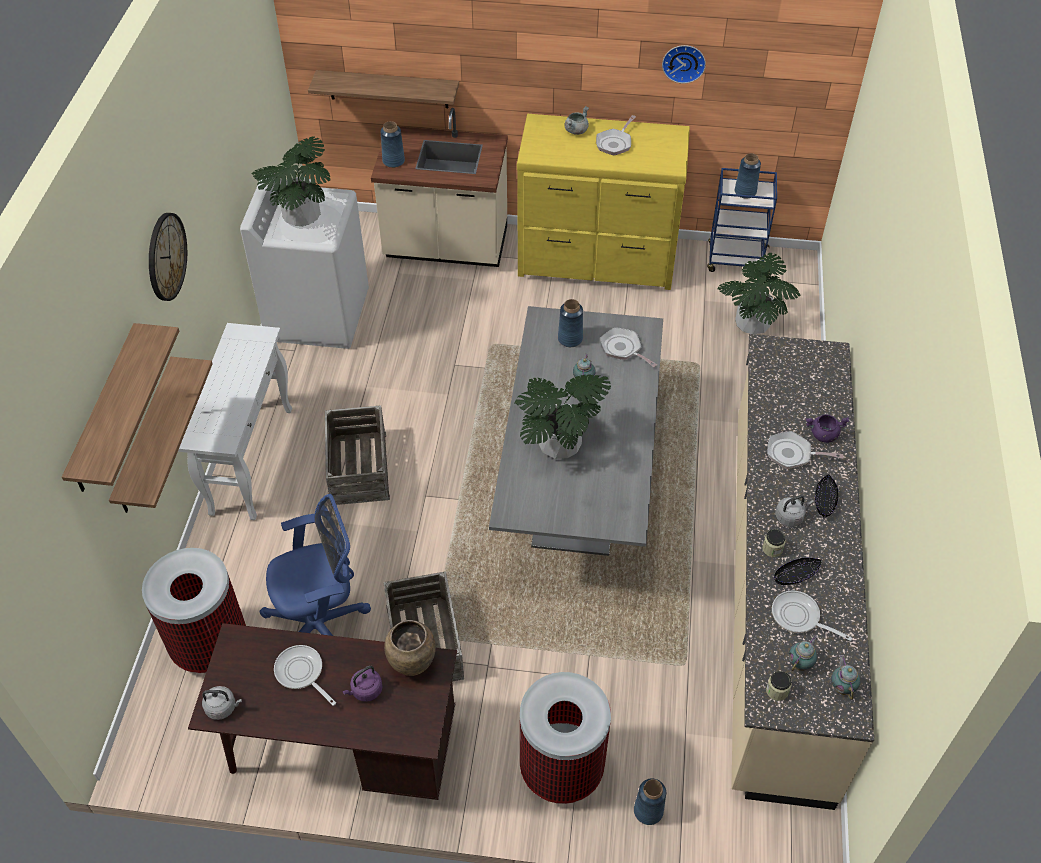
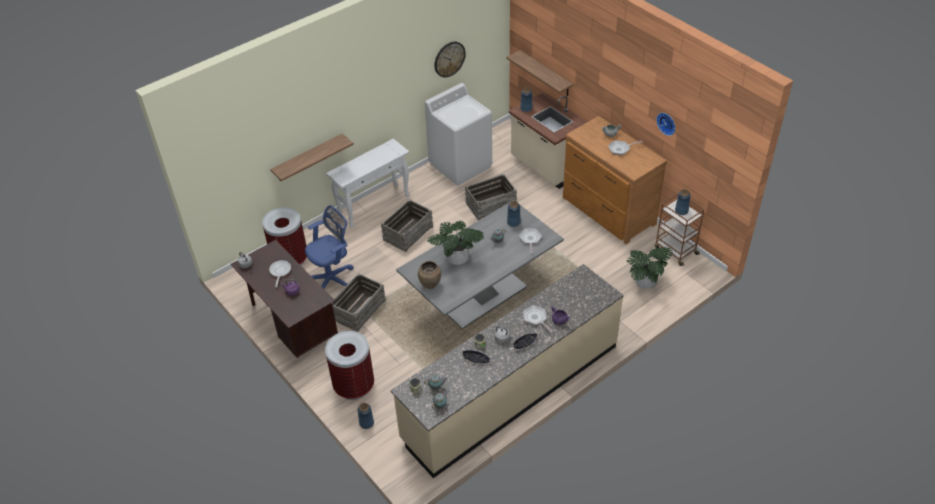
camera: 45 degrees right, 5 degrees down
shelf [62,323,179,492] -> none
wall clock [149,213,187,301] -> wall clock moved to [435,42,466,77]
potted plant [252,137,330,227] -> none
blue office chair [260,494,371,636] -> blue office chair turned 60 degrees counterclockwise [305,205,354,289]
brown vase [384,620,436,676] -> brown vase moved to [418,261,441,289]
yellow dresser [517,114,690,290] -> brown dresser [563,116,667,244]
blue cart [707,168,777,272] -> brown cart [655,193,704,266]
frying pan [772,591,852,641] -> none
none -> crate [465,174,517,220]

